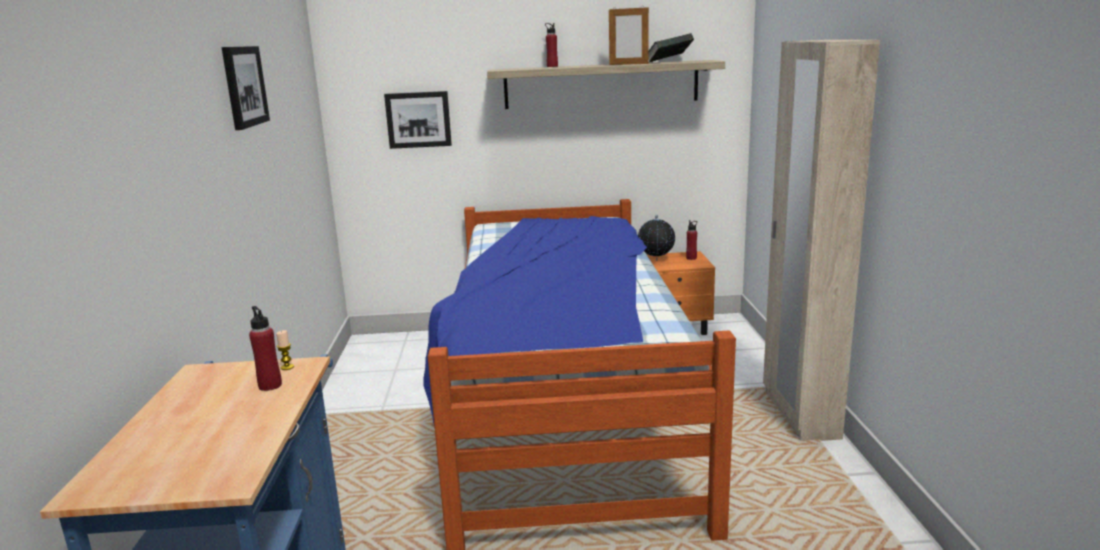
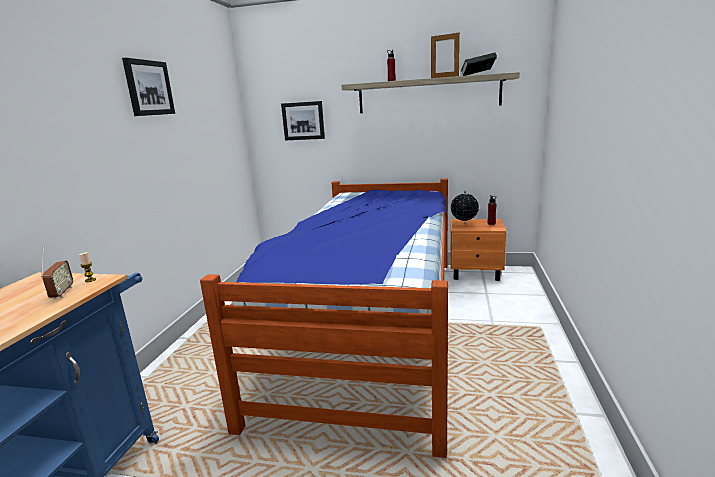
camera: 15 degrees right, 0 degrees up
red bottle [249,306,282,391] -> radio [41,246,73,299]
beige wardrobe [763,40,880,441] -> none

